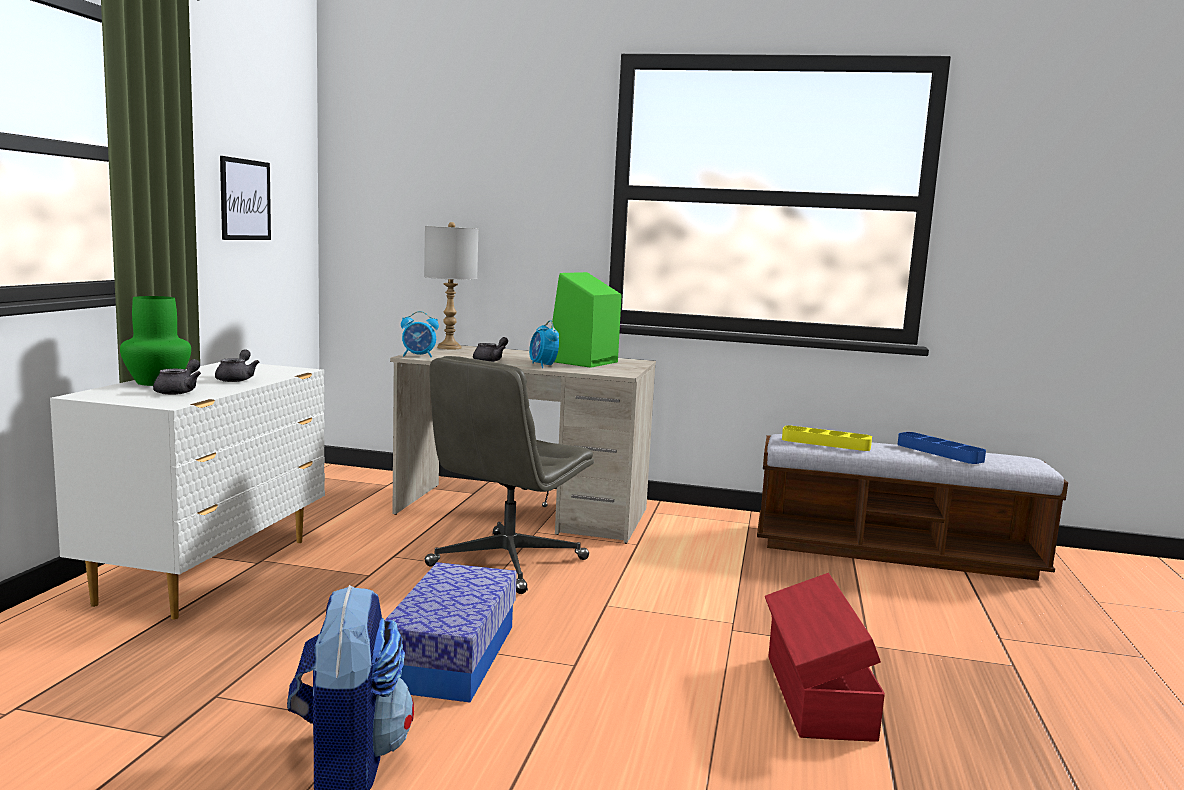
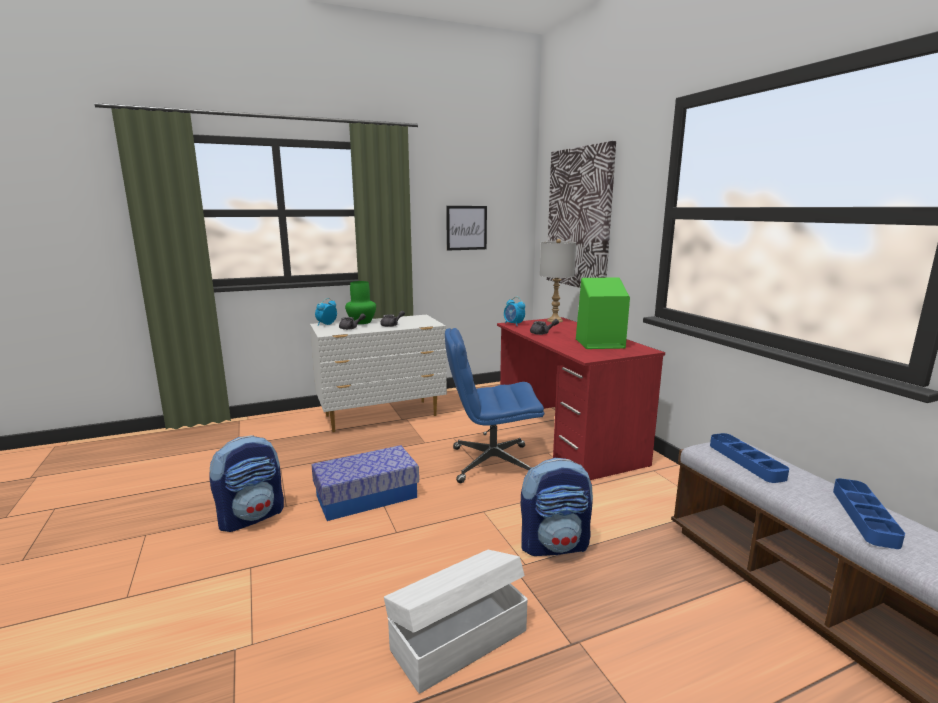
camera: 55 degrees right, 5 degrees up
beige desk [390,344,656,543] -> red desk [497,317,665,480]
grey office chair [425,356,594,594] -> blue office chair [445,328,544,483]
alarm clock [529,320,559,368] -> alarm clock moved to [315,298,337,326]
red storage box [765,573,885,742] -> white storage box [384,550,528,694]
yellow tray [782,425,872,451] -> blue tray [710,433,789,483]
none -> backpack [521,458,593,556]
none -> picture [546,141,616,288]

